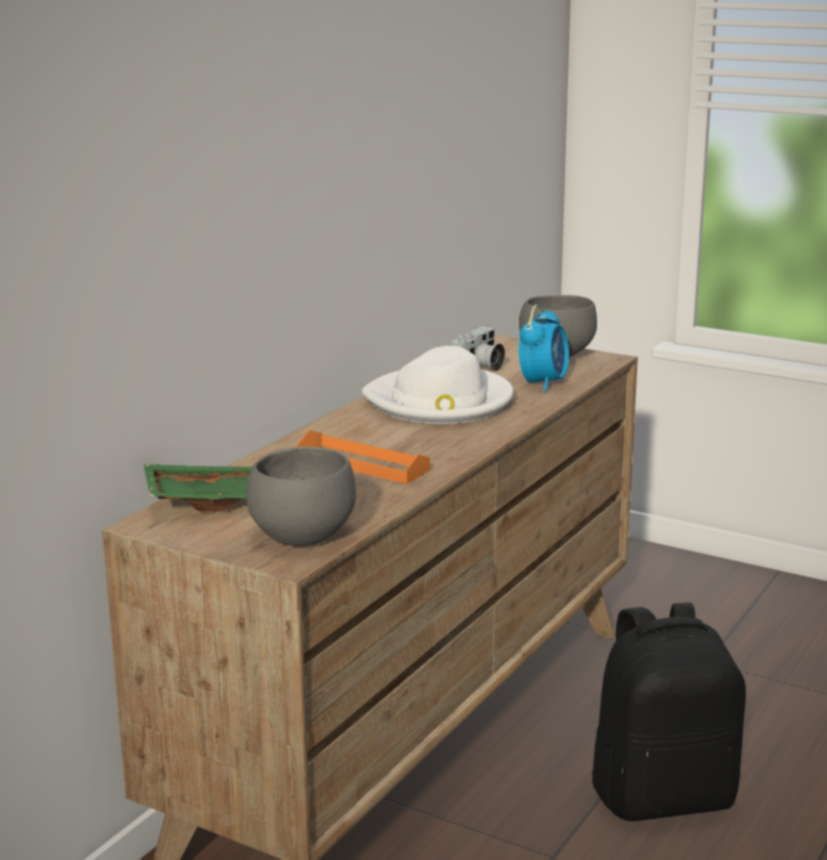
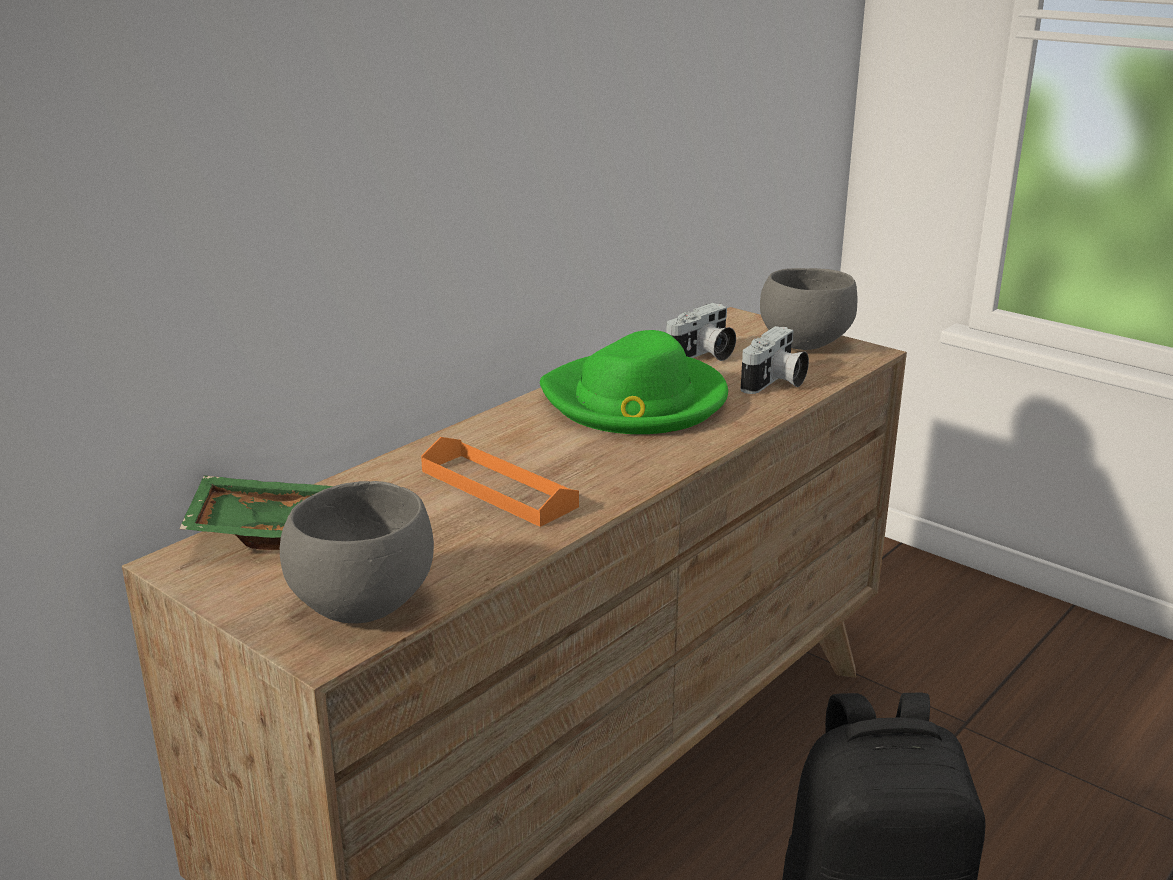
camera: 10 degrees right, 5 degrees up
white hat [362,346,514,424] -> green hat [540,330,728,434]
alarm clock [519,304,569,392] -> camera [741,326,809,394]

